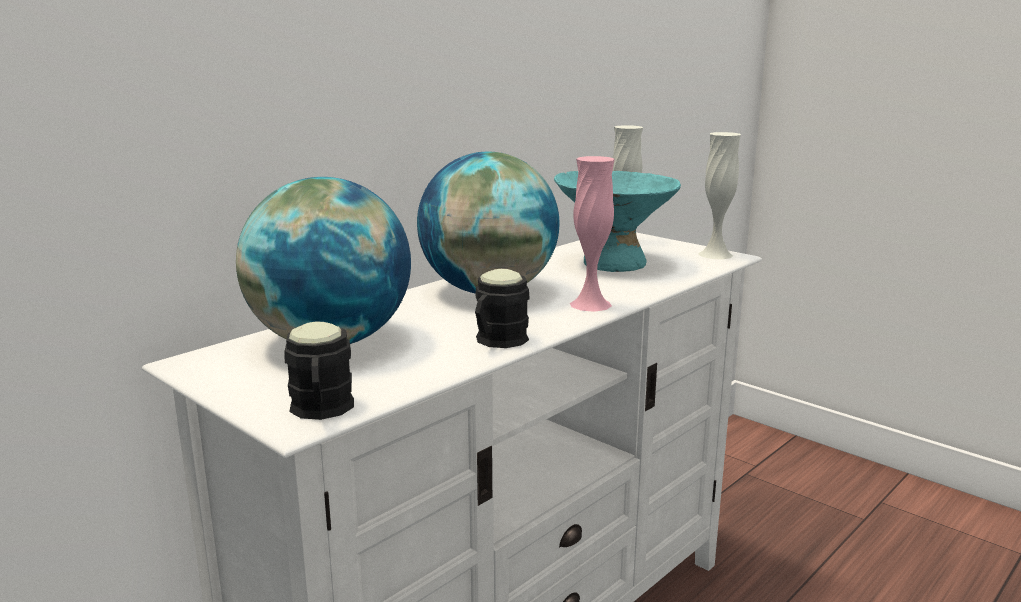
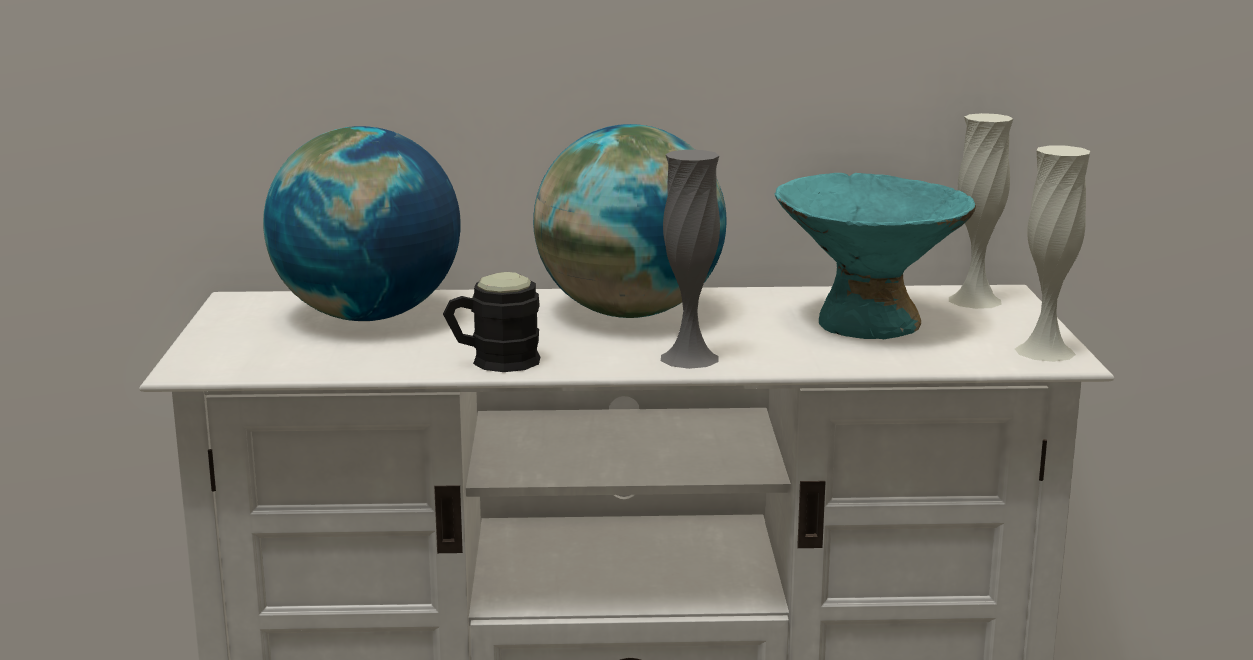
camera: 45 degrees right, 0 degrees up
black mug [284,321,354,420] -> none
pink vase [570,156,615,312] -> grey vase [661,150,720,369]

